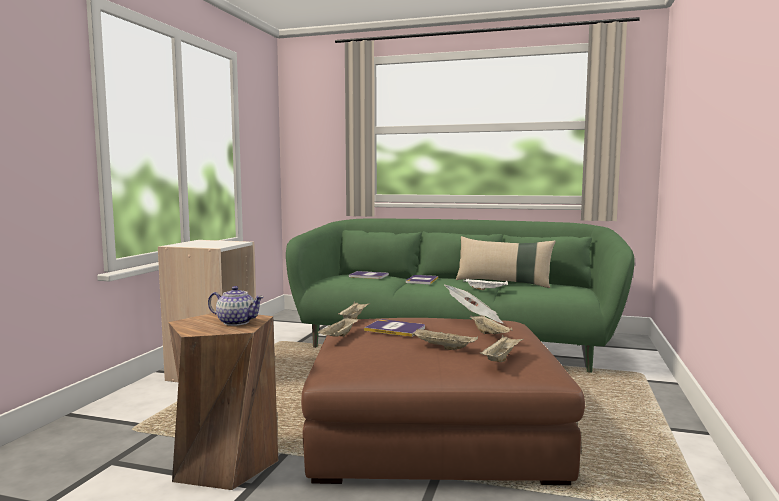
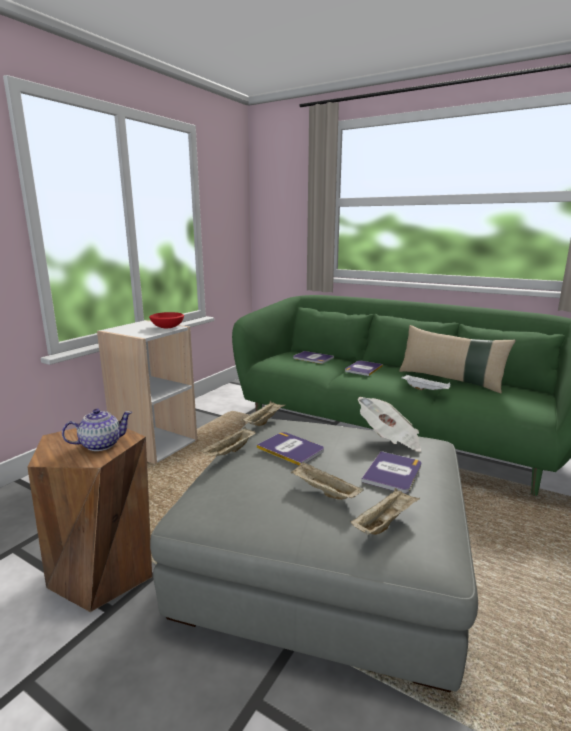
camera: 15 degrees right, 10 degrees up
teapot [208,286,264,326] -> teapot turned 60 degrees counterclockwise [62,409,132,451]
brown ottoman [301,318,585,485] -> grey ottoman [150,419,478,693]
beige tray [470,315,512,334] -> book [361,451,421,493]
none -> red bowl [149,312,184,328]

